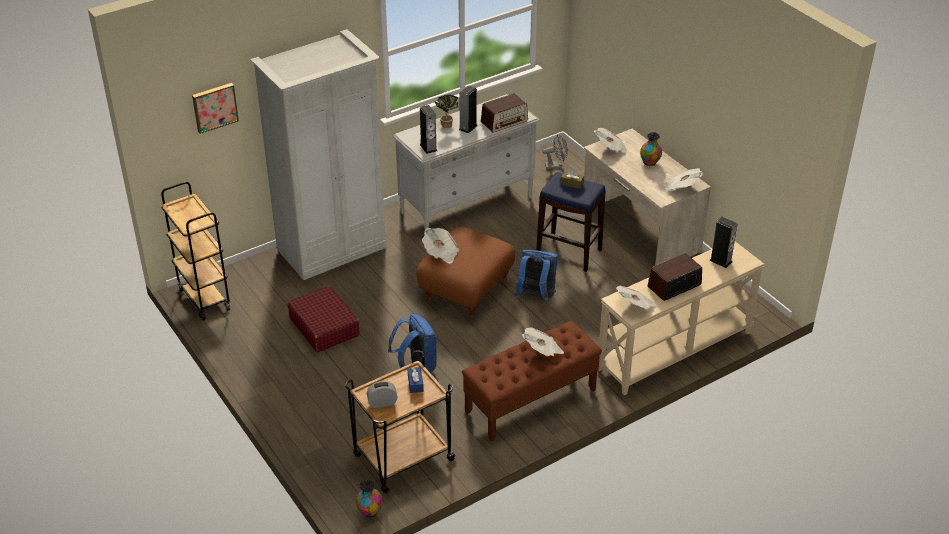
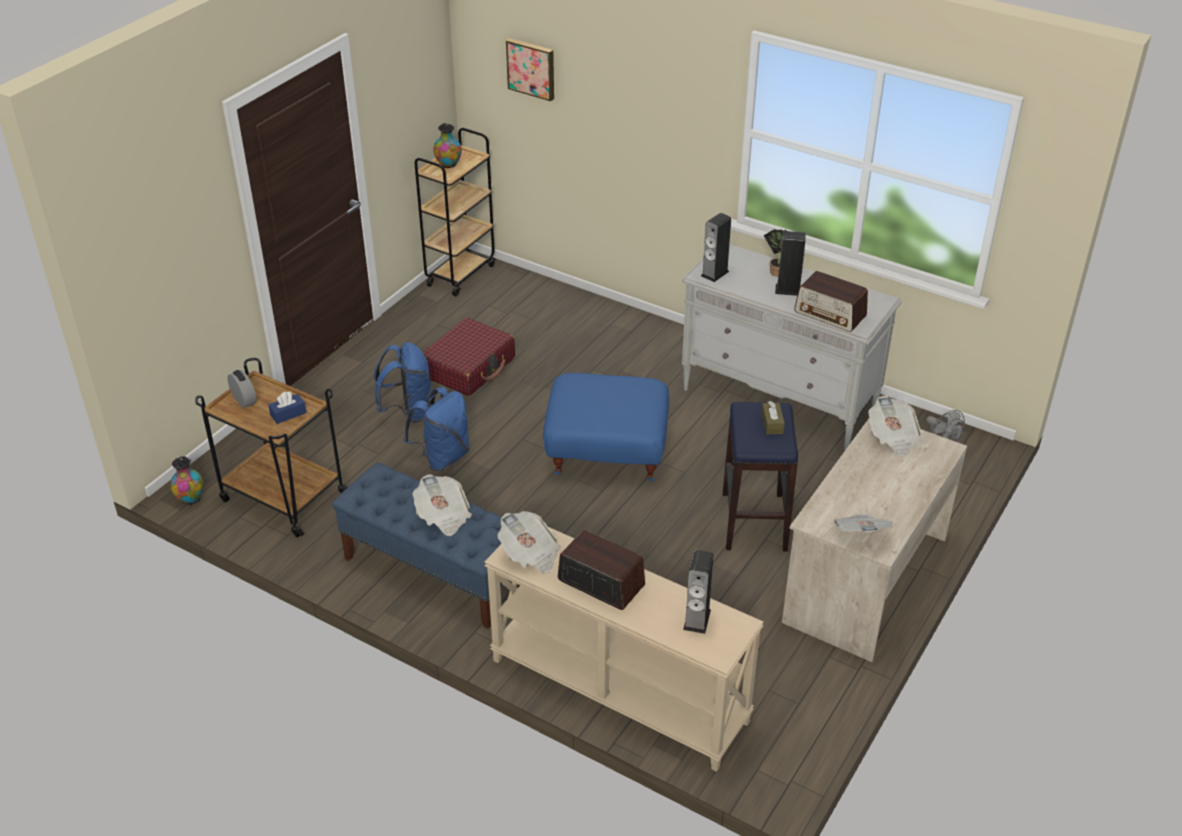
camera: 65 degrees right, 0 degrees up
white wardrobe [250,29,386,280] -> none
brown ottoman [416,227,515,320] -> blue ottoman [543,373,669,482]
newspaper [422,228,459,264] -> none
brown bench [462,321,602,441] -> blue bench [332,463,520,629]
blue backpack [515,250,558,302] -> blue backpack moved to [374,342,431,423]
vase [640,132,662,166] -> vase moved to [433,123,462,168]

